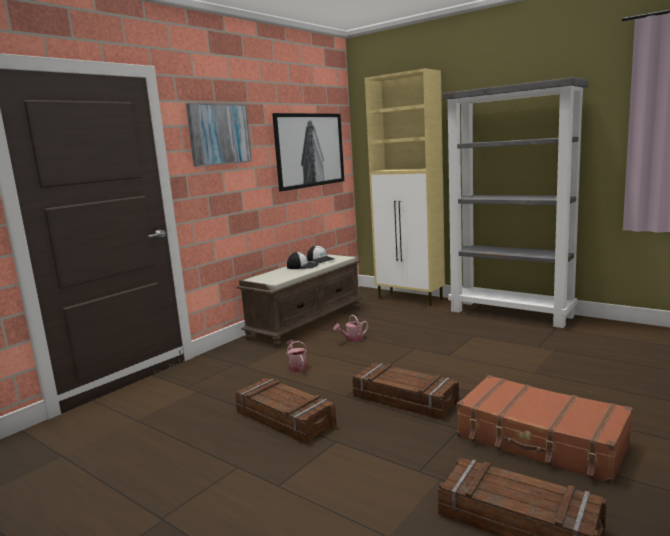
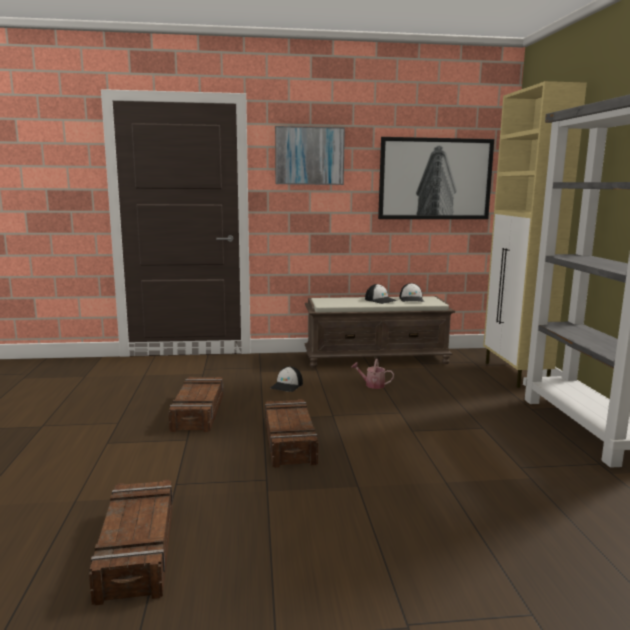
camera: 45 degrees right, 0 degrees up
watering can [286,340,308,372] -> cap [270,367,303,392]
brown suitcase [457,375,633,484] -> none

